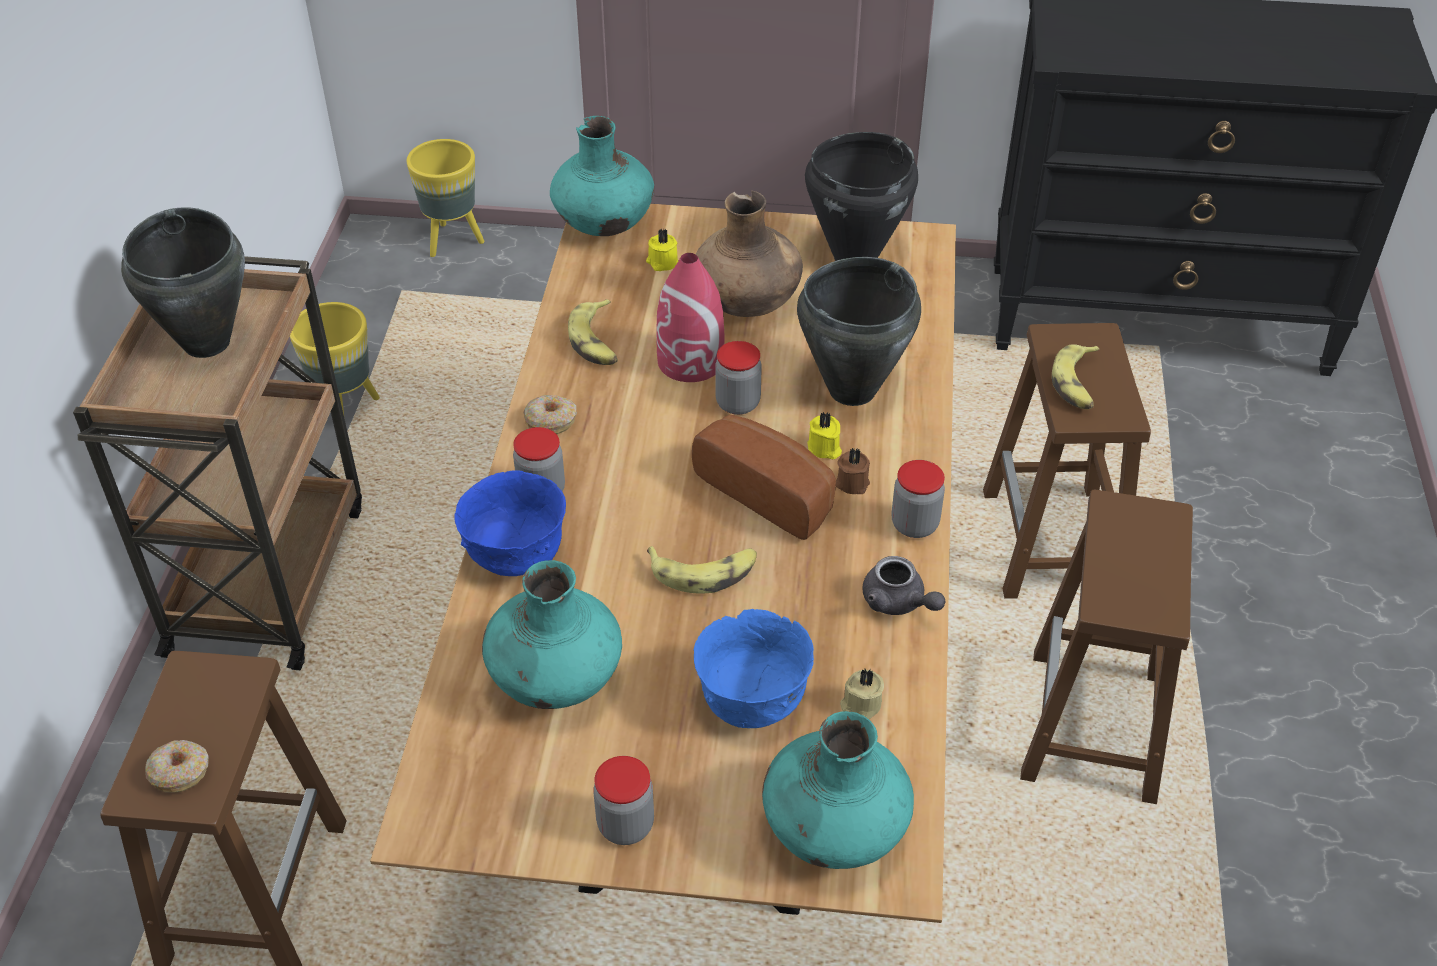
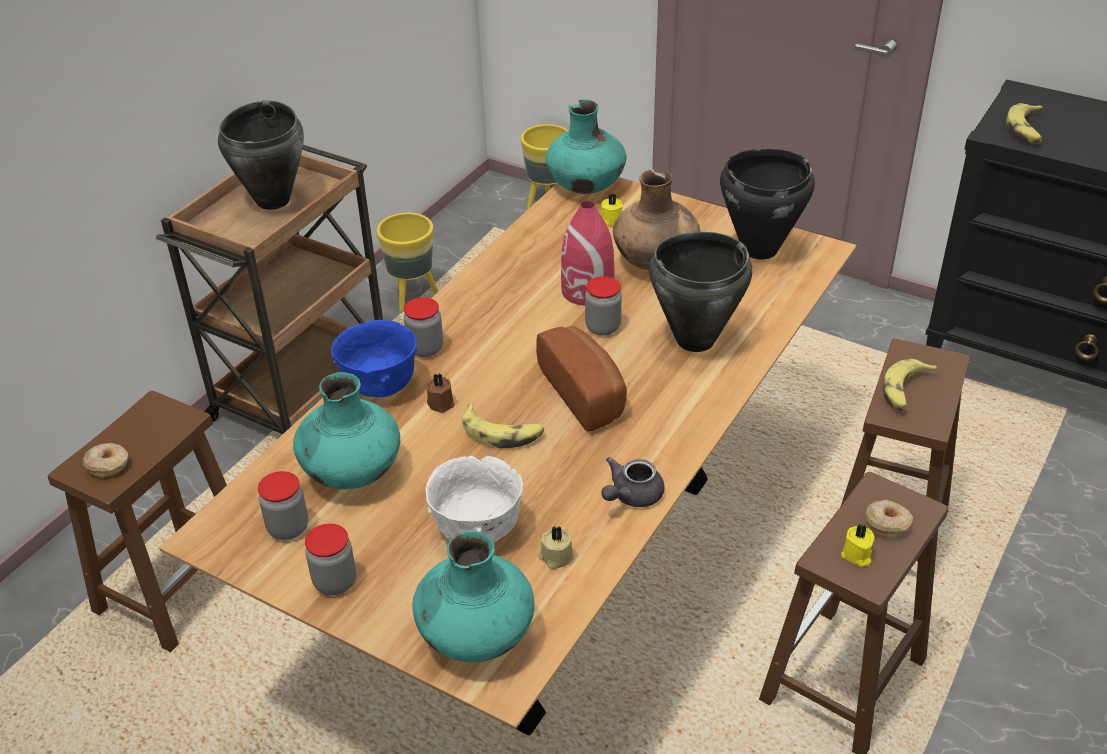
camera: 25 degrees right, 5 degrees down
donut [523,395,577,434] -> donut moved to [865,500,913,538]
banana [568,299,618,365] -> banana moved to [1006,103,1043,144]
blue bowl [694,609,814,728] -> white bowl [425,456,523,542]
yellow candle [807,412,842,460] -> yellow candle moved to [841,525,874,567]
brown candle [836,448,870,494] -> brown candle moved to [425,373,455,413]
grey teapot [862,556,945,615] -> grey teapot turned 60 degrees clockwise [601,457,664,507]
jar [892,460,945,538] -> jar moved to [258,471,308,540]

